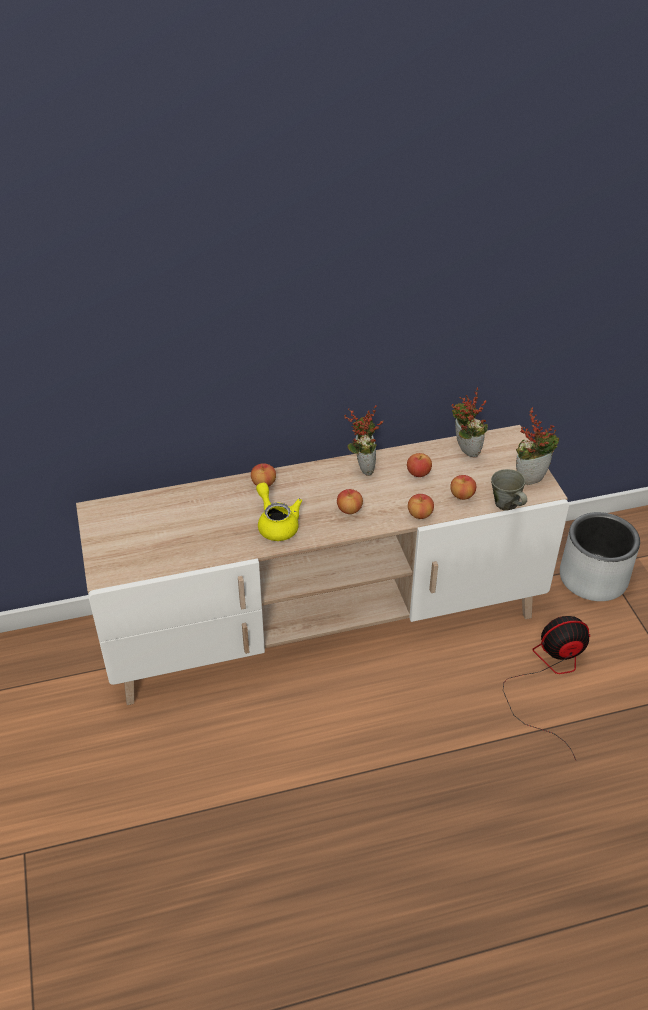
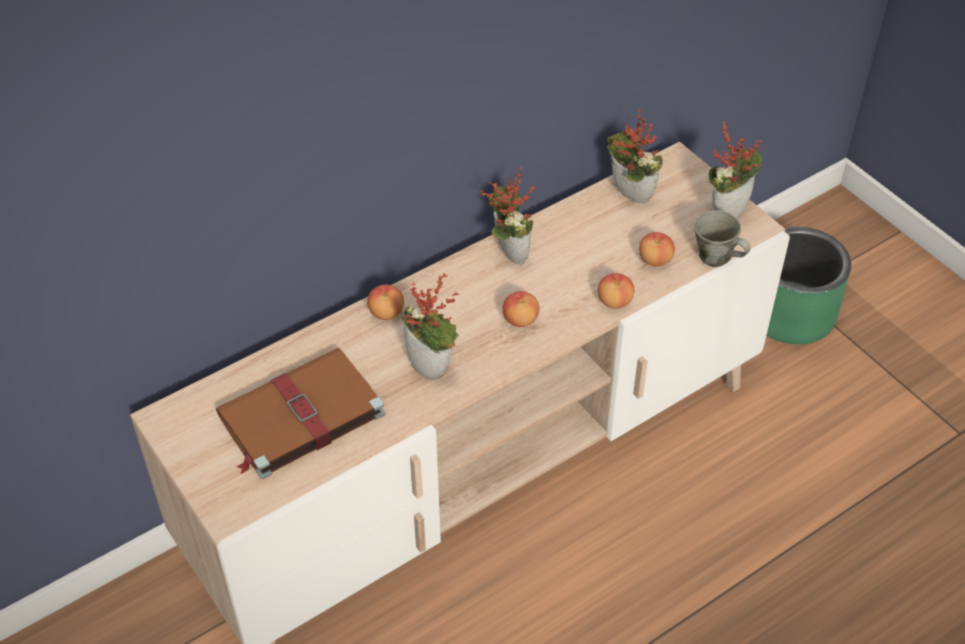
camera: 20 degrees left, 5 degrees up
yellow teapot [256,482,302,541] -> potted plant [401,273,459,381]
apple [407,453,432,477] -> none
fan [503,616,590,760] -> none
grey planter [560,512,640,601] -> green planter [766,227,851,344]
none -> brown book [216,348,385,479]

